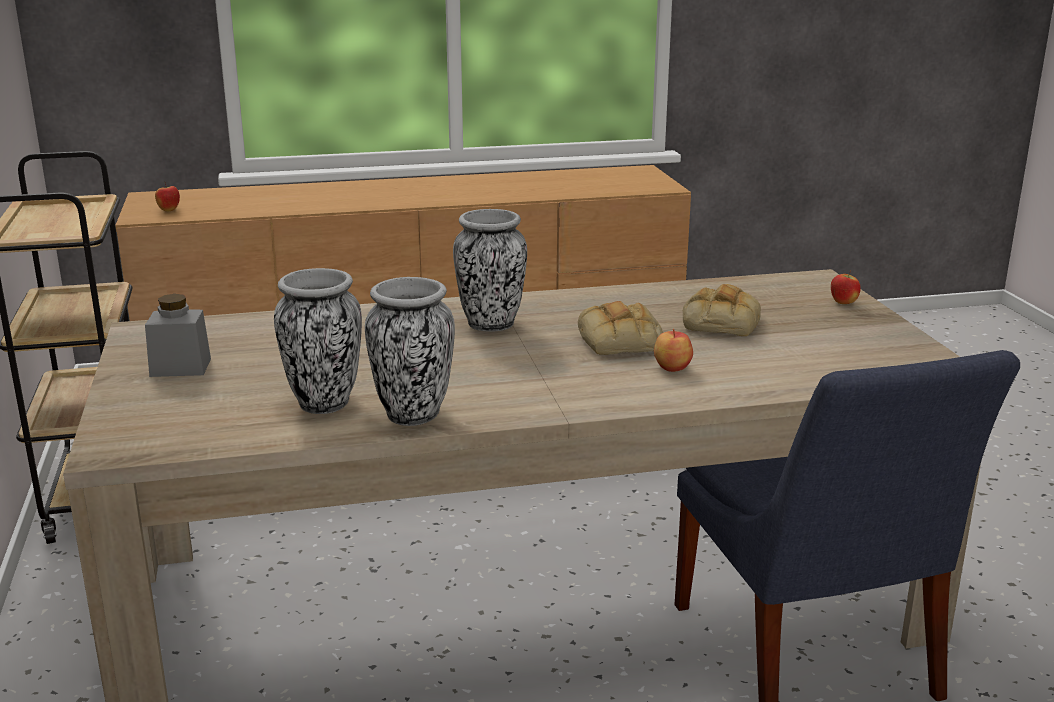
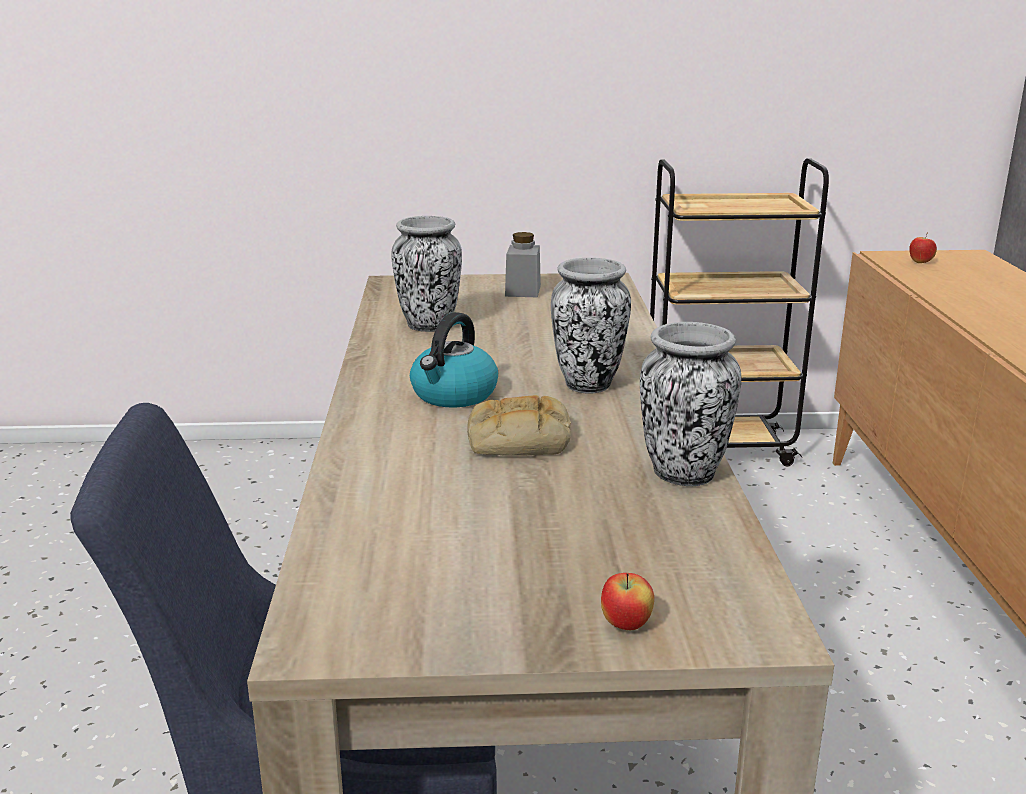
camera: 100 degrees right, 0 degrees up
vase [365,277,455,426] -> vase moved to [640,322,741,486]
apple [654,329,693,372] -> none
bread [683,284,761,336] -> none
none -> kettle [410,312,498,408]

